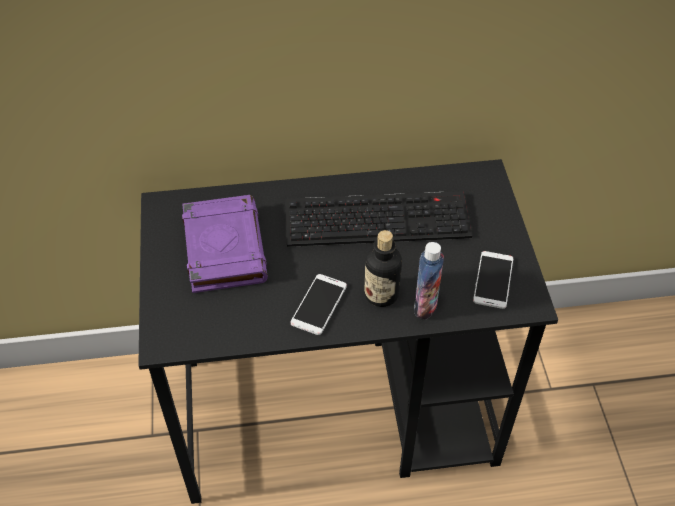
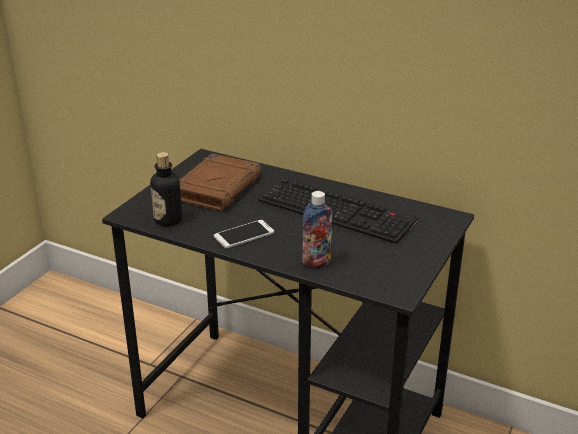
camera: 35 degrees right, 20 degrees down
purple book [182,195,268,293] -> brown book [179,153,262,211]
bottle [364,230,402,307] -> bottle moved to [150,152,182,227]
phone [473,251,513,309] -> none

